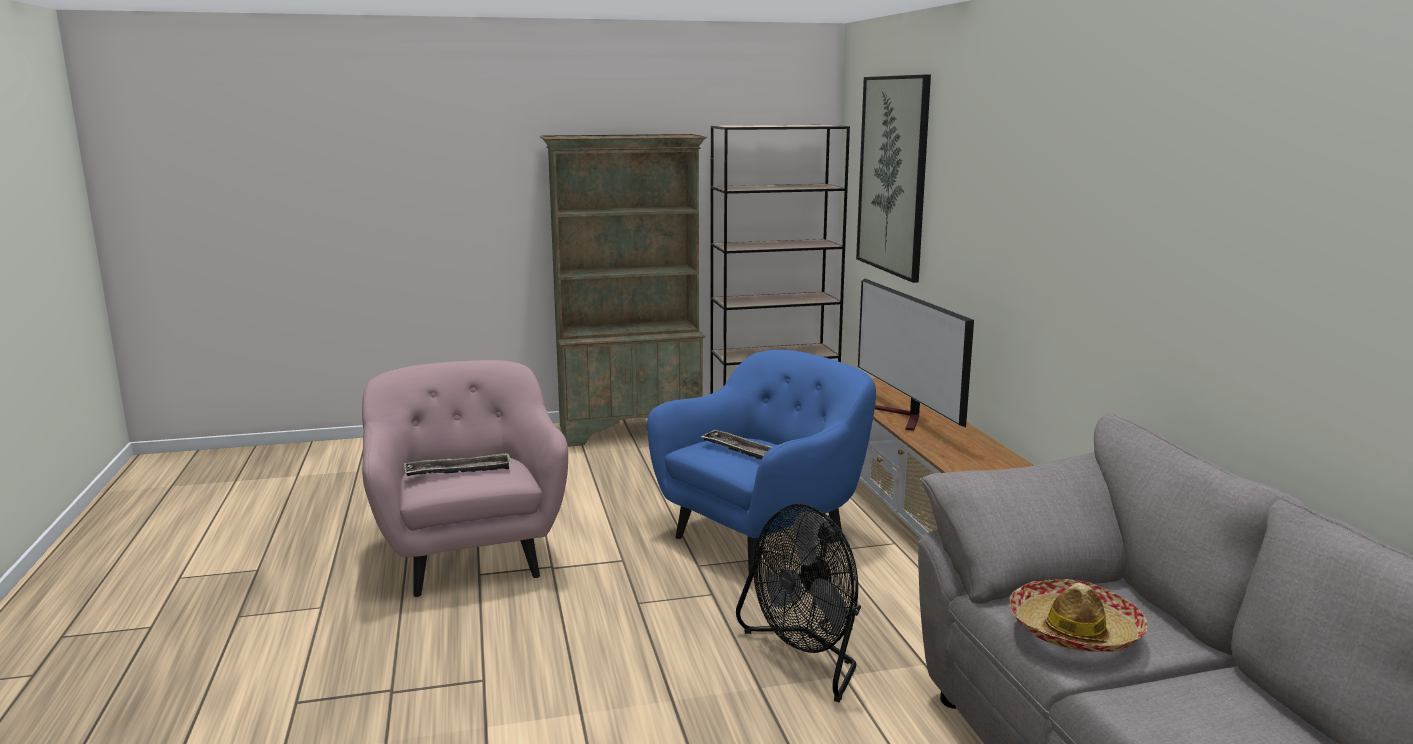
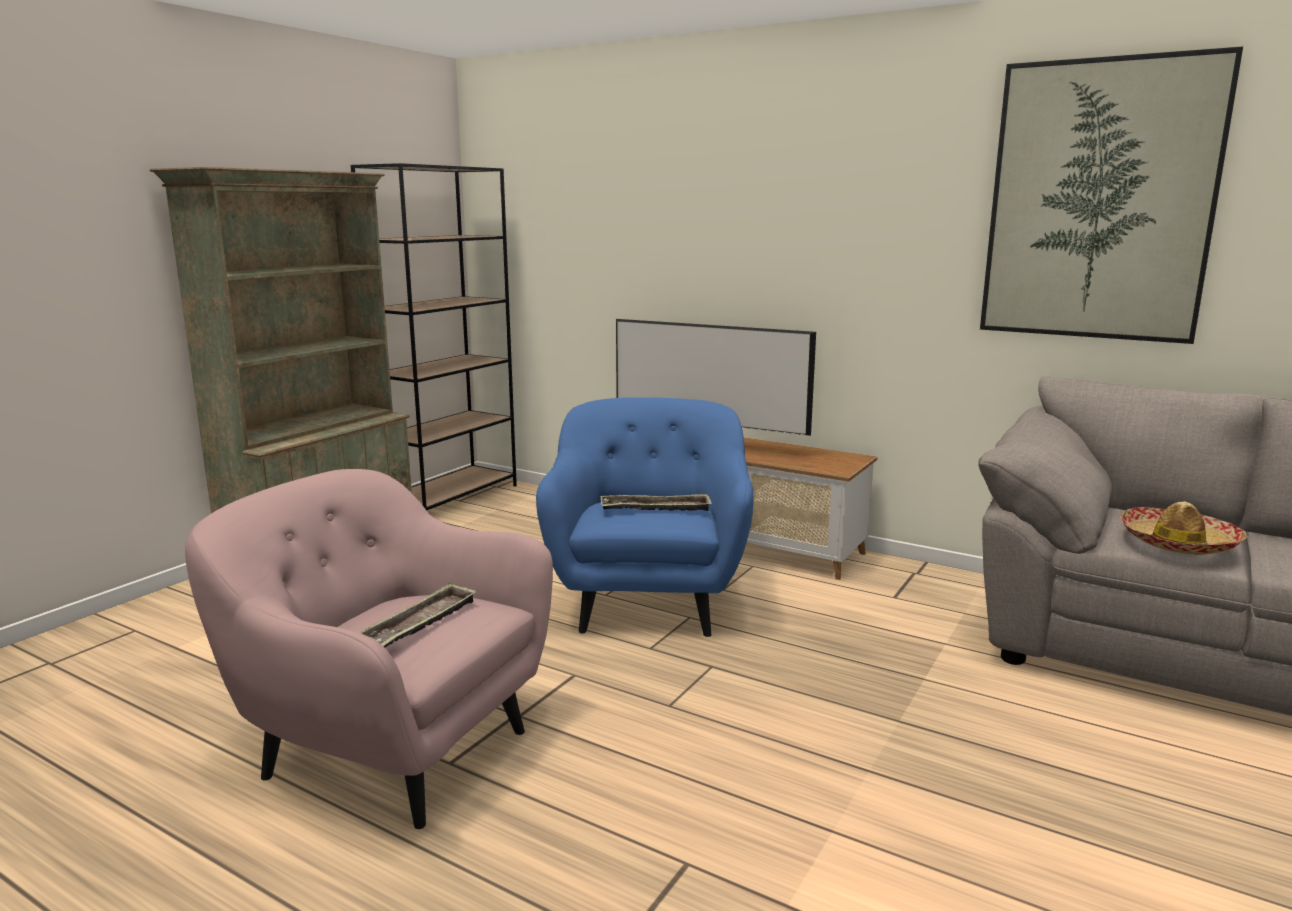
camera: 45 degrees left, 0 degrees up
black fan [736,504,861,703] -> none
picture [856,74,931,283] -> picture moved to [980,46,1243,344]

